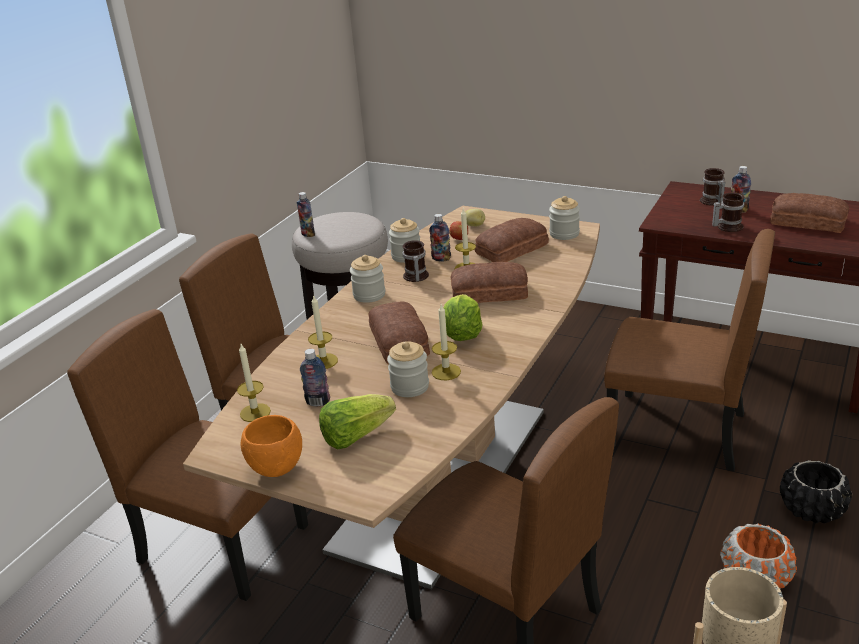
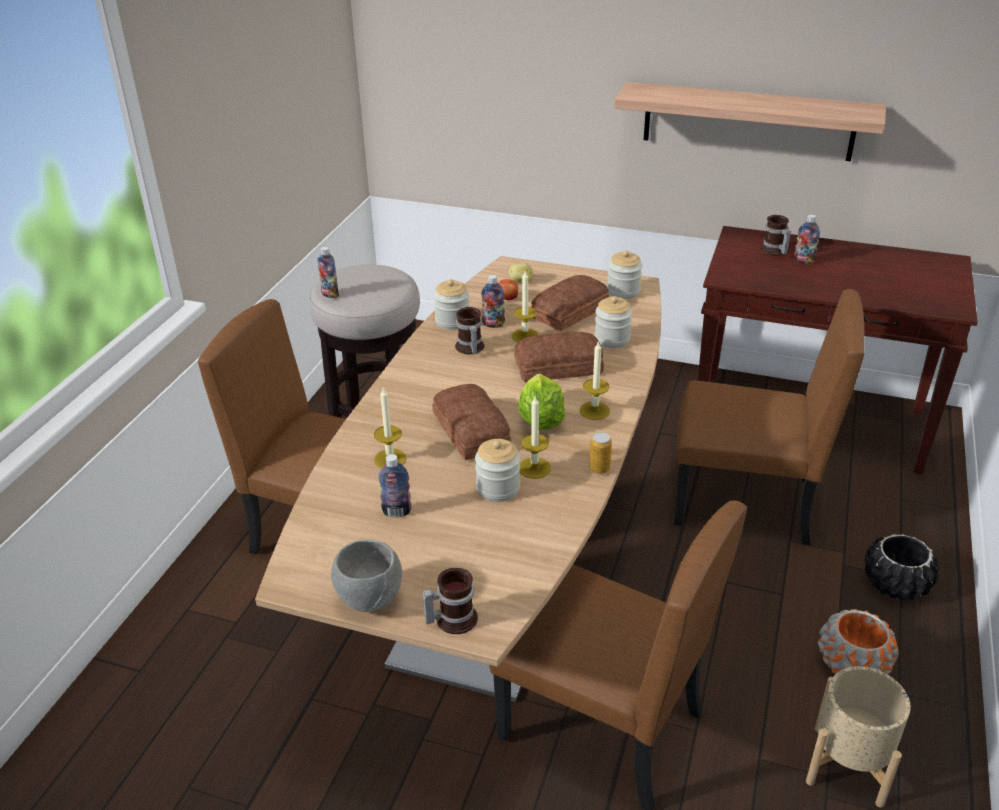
camera: 10 degrees left, 5 degrees up
brown chair [67,309,308,601] -> none
candle [237,344,271,422] -> candle moved to [580,340,610,420]
orange bowl [241,415,302,477] -> grey bowl [331,539,402,612]
lettuce [319,394,396,449] -> none
jar [350,255,385,303] -> jar moved to [594,296,632,348]
mug [712,193,744,232] -> mug moved to [423,568,478,634]
bread [770,193,849,233] -> none
none -> can [589,432,612,474]
none -> shelf [614,82,886,161]

